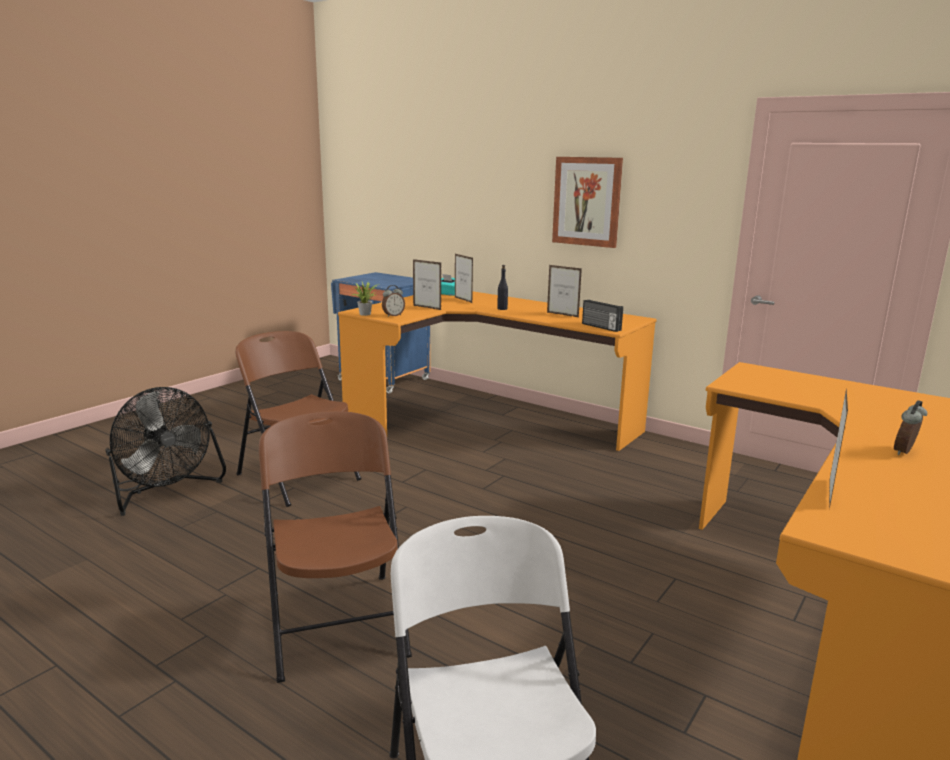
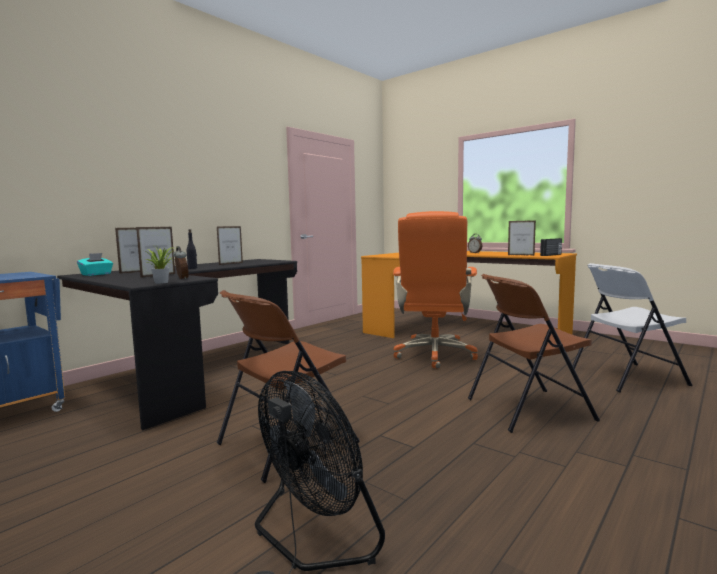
camera: 85 degrees left, 10 degrees down
orange desk [338,291,657,451] -> black desk [57,259,297,430]
picture [552,157,623,248] -> none
radio [582,300,623,332] -> radio moved to [540,238,562,256]
none -> orange office chair [393,211,478,369]

